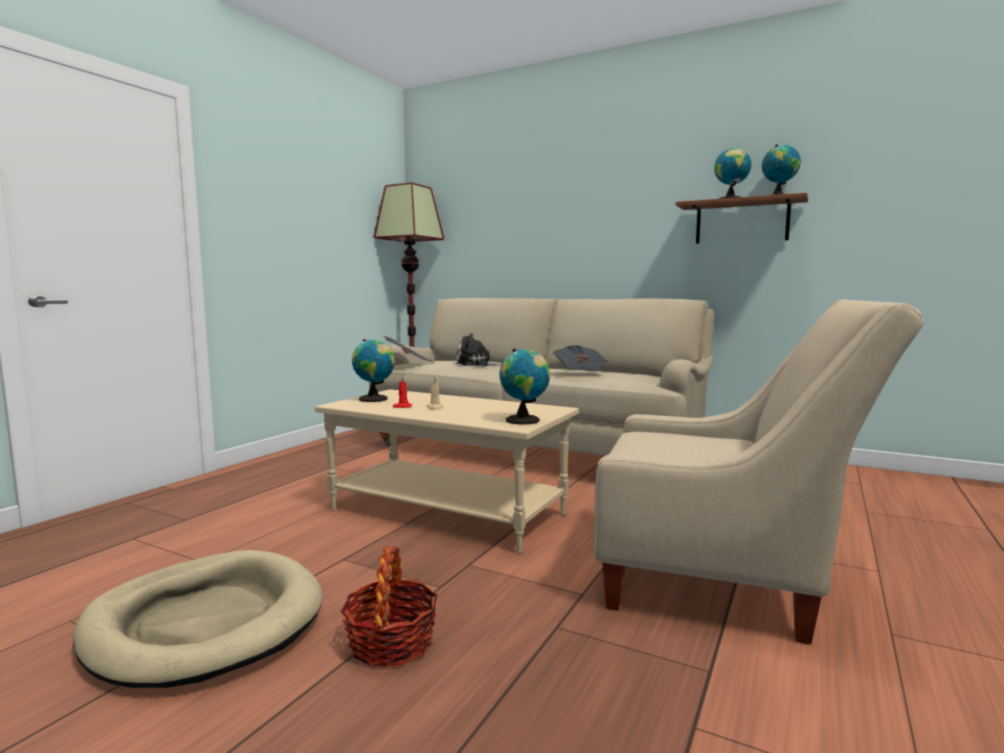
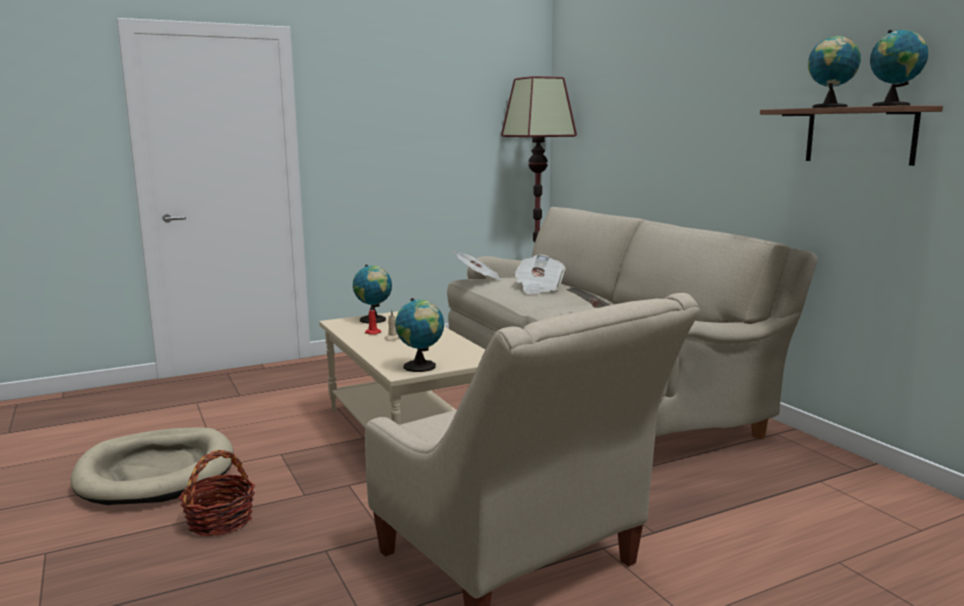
camera: 35 degrees right, 5 degrees up
plush toy [456,333,502,366] -> newspaper [514,254,566,294]

